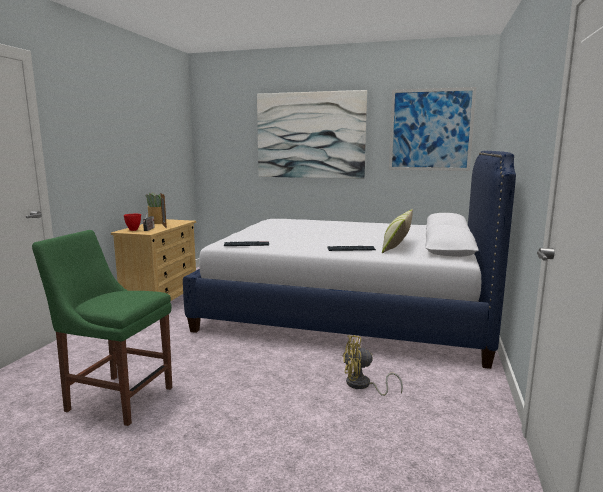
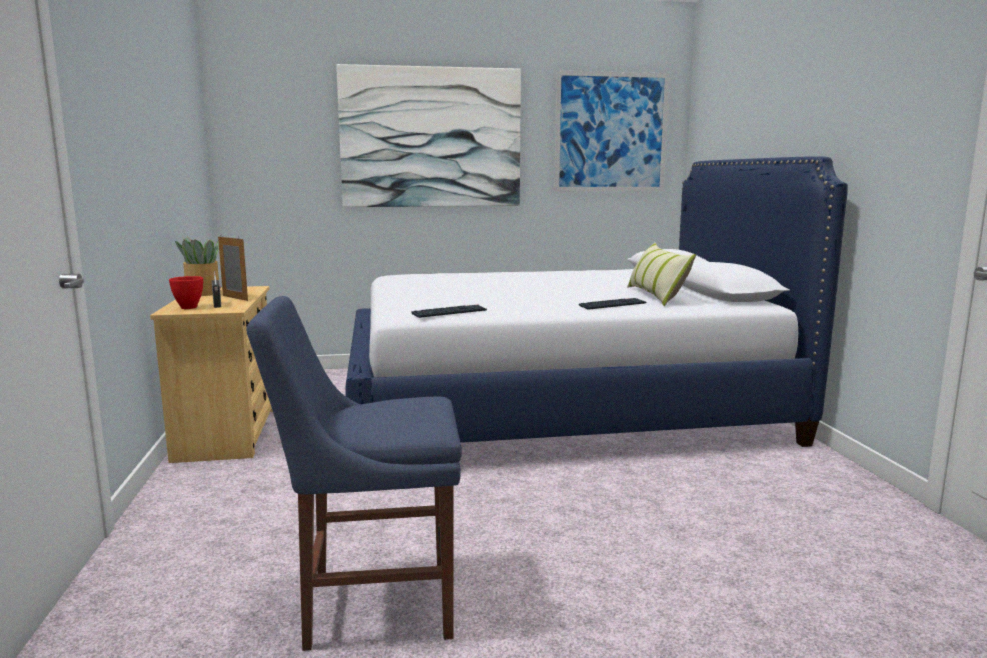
camera: 25 degrees left, 0 degrees up
green chair [32,230,172,426] -> blue chair [246,296,462,651]
yellow fan [343,335,403,396] -> none

